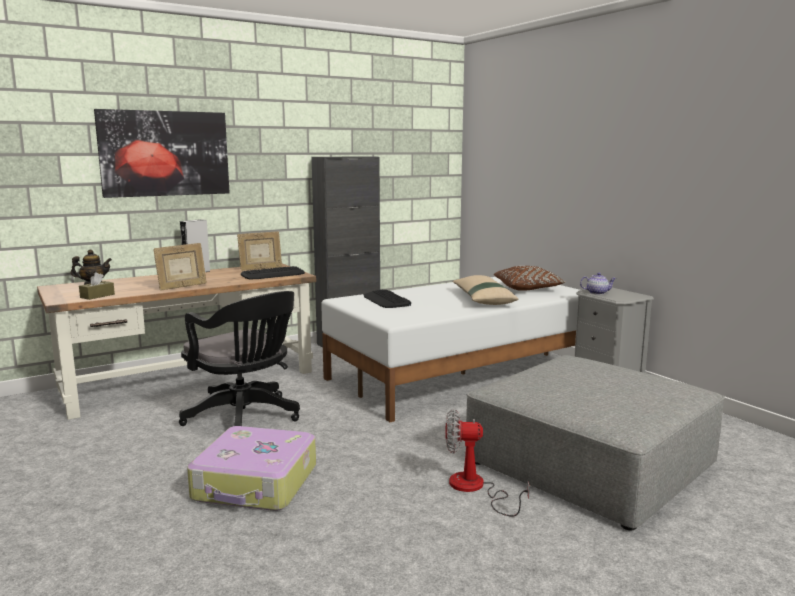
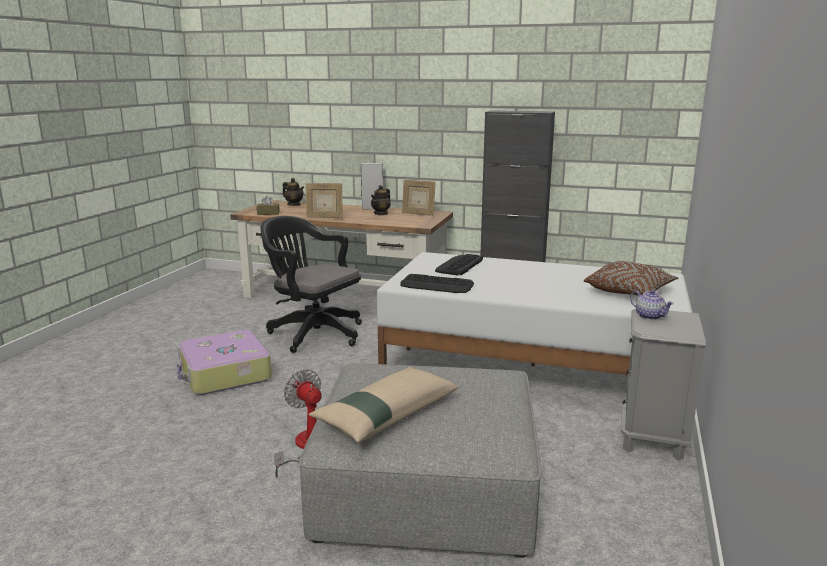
camera: 50 degrees right, 5 degrees up
picture [94,109,230,198] -> none
black office chair [179,291,300,426] -> black office chair turned 120 degrees clockwise [261,216,362,353]
keyboard [241,266,305,280] -> keyboard moved to [400,274,474,293]
beige pillow [452,275,518,305] -> beige pillow moved to [309,367,458,443]
none -> teapot [371,185,391,215]

